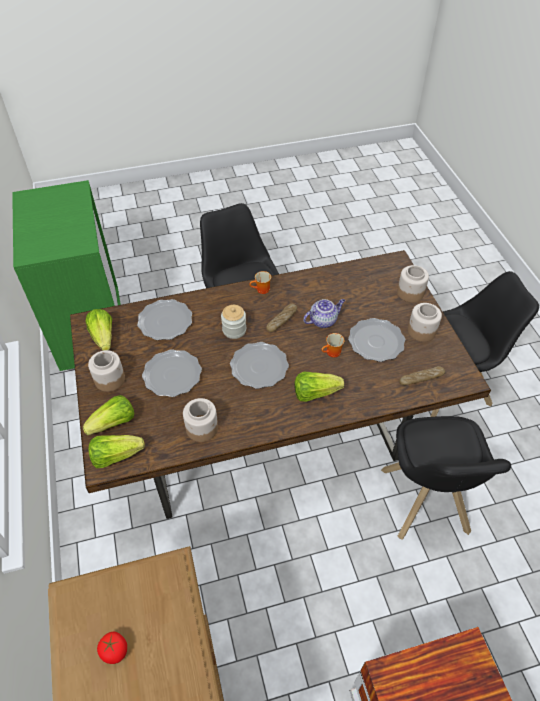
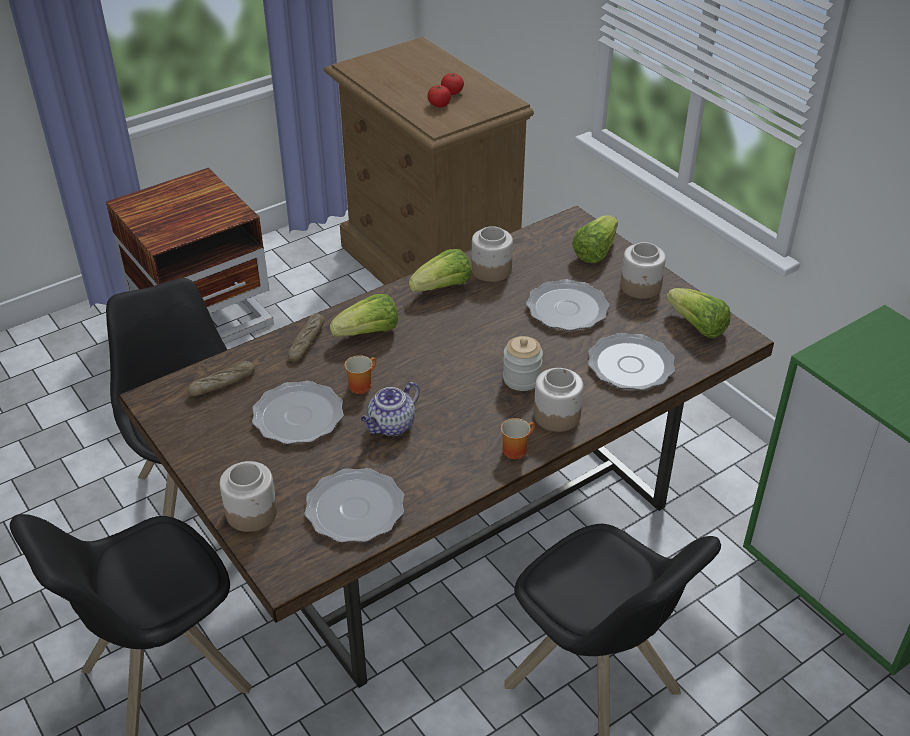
camera: 160 degrees right, 10 degrees down
lettuce [88,435,145,468] -> lettuce moved to [409,249,471,292]
plate [230,342,289,389] -> plate moved to [305,468,404,543]
bread [266,304,297,332] -> bread moved to [288,314,324,362]
jar [408,303,442,342] -> jar moved to [534,368,584,432]
none -> tomato [427,85,451,108]

